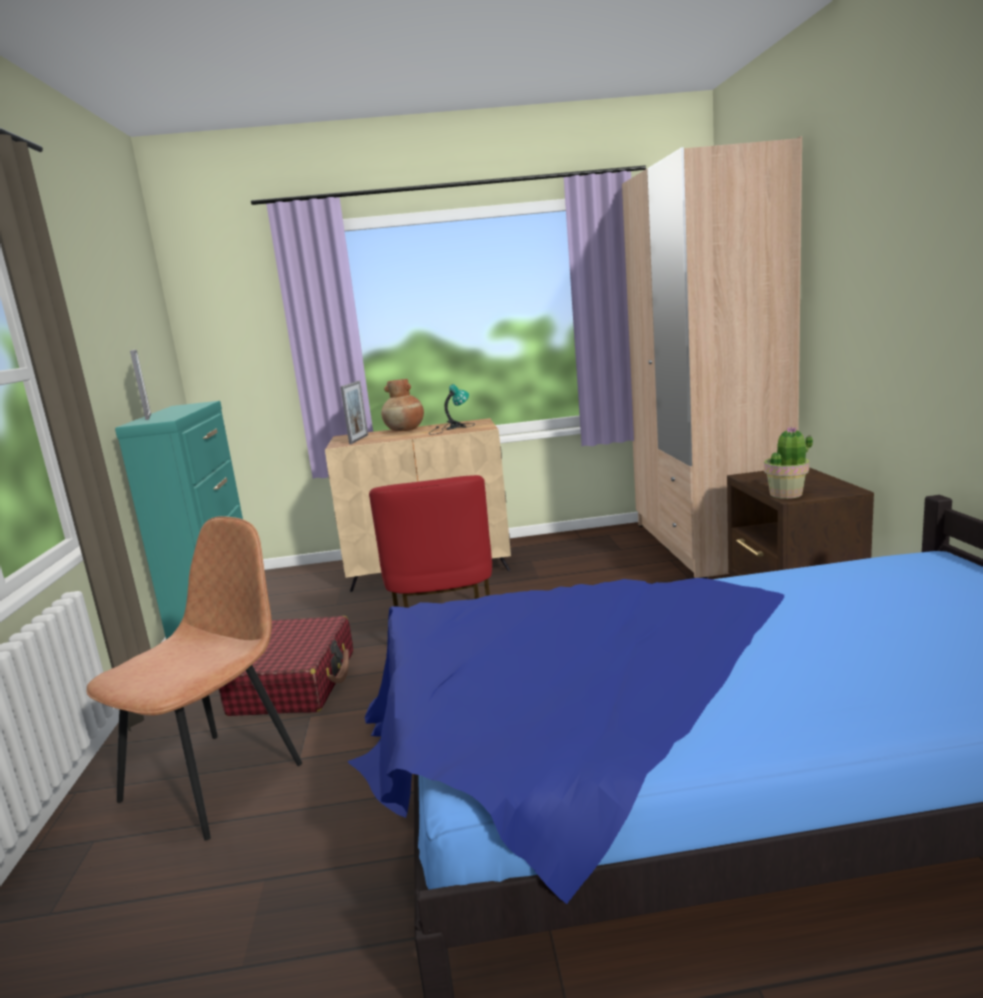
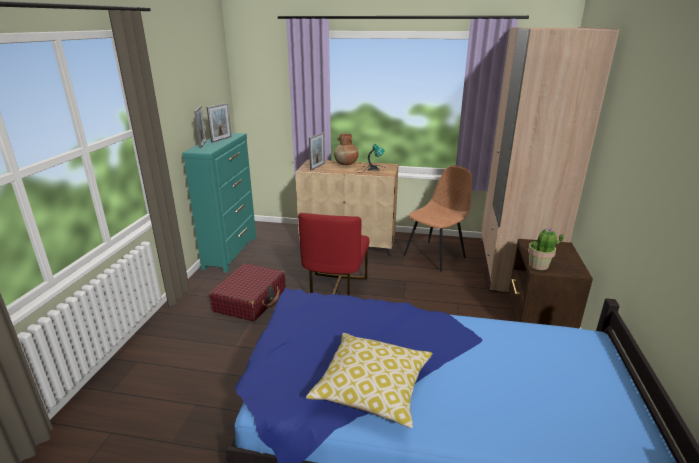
camera: 15 degrees right, 10 degrees up
brown chair [86,516,302,841] -> brown chair moved to [404,165,472,272]
none -> picture frame [207,103,232,143]
none -> pillow [306,333,432,428]

